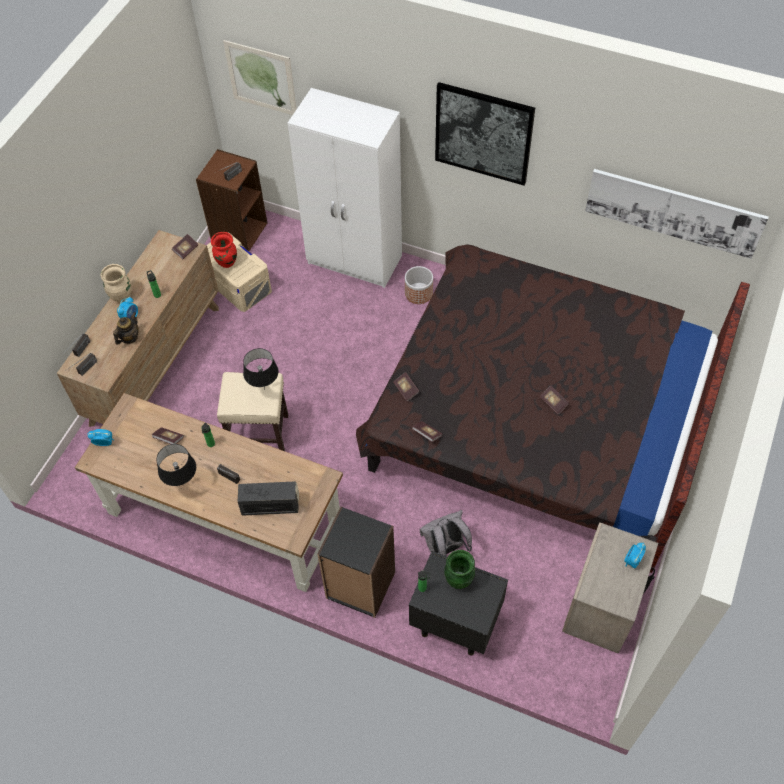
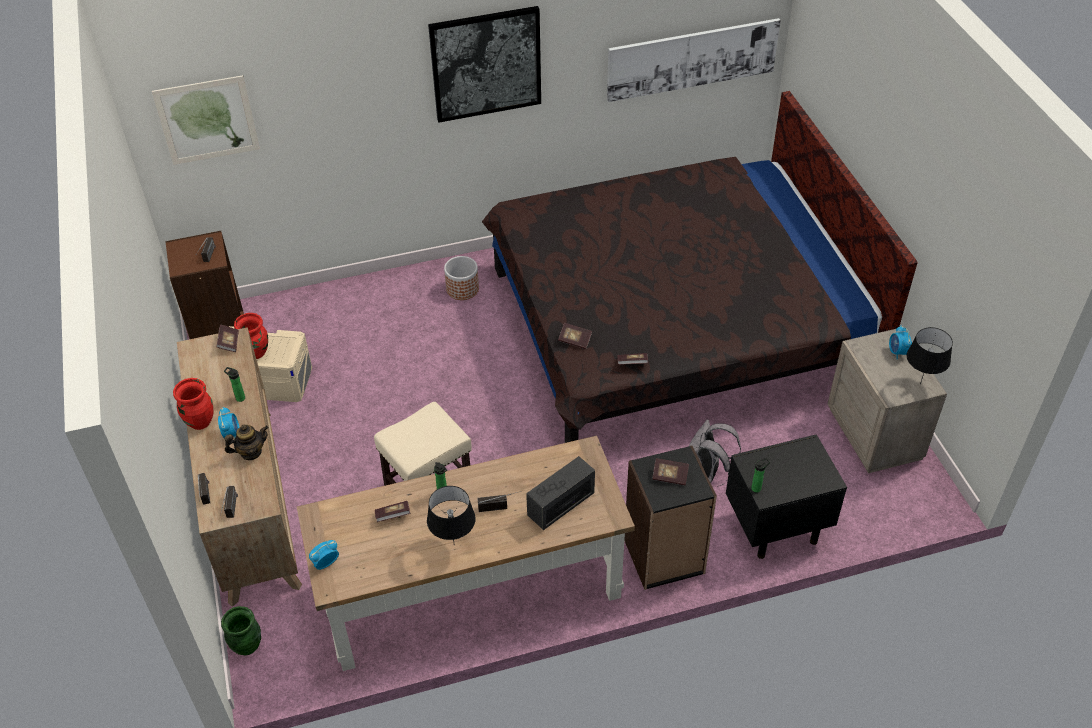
camera: 40 degrees left, 10 degrees down
beige vase [100,264,132,303] -> red vase [173,378,214,430]
teapot [113,312,139,344] -> teapot turned 75 degrees clockwise [225,424,269,460]
black table lamp [243,348,278,390] -> black table lamp moved to [907,327,953,385]
white wardrobe [288,88,402,288] -> none
green vase [444,550,475,589] -> green vase moved to [221,606,261,655]
book [540,386,569,415] -> book moved to [652,458,689,486]

